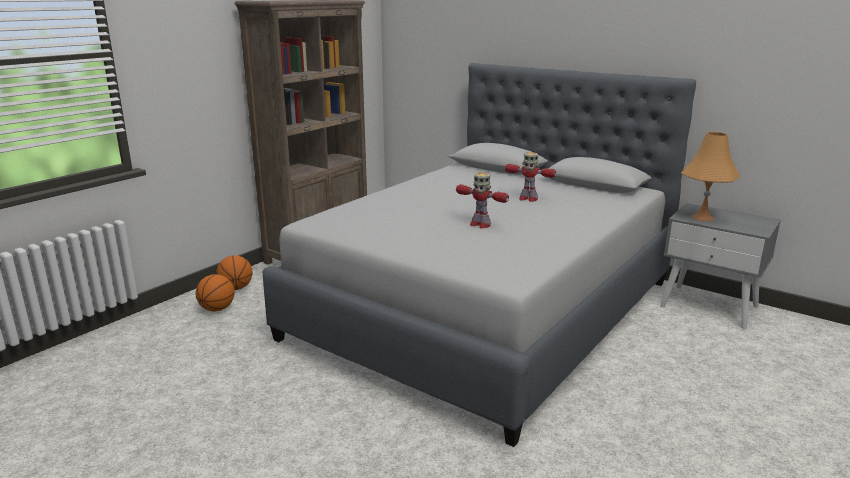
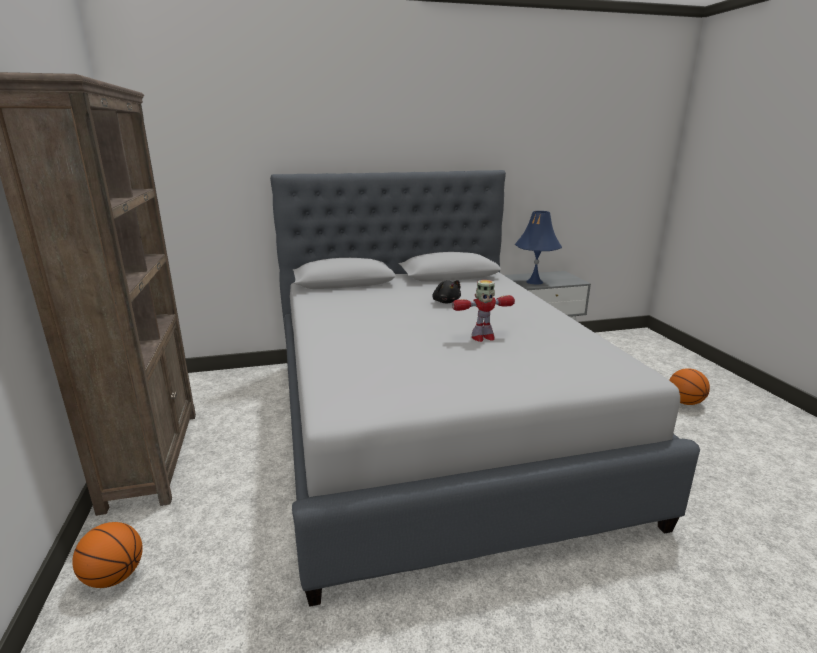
camera: 50 degrees left, 0 degrees up
basketball [196,274,235,311] -> basketball moved to [669,368,710,405]
toy robot [505,152,556,202] -> black plush toy [433,280,461,303]
orange table lamp [681,132,740,221] -> blue table lamp [515,211,562,285]

